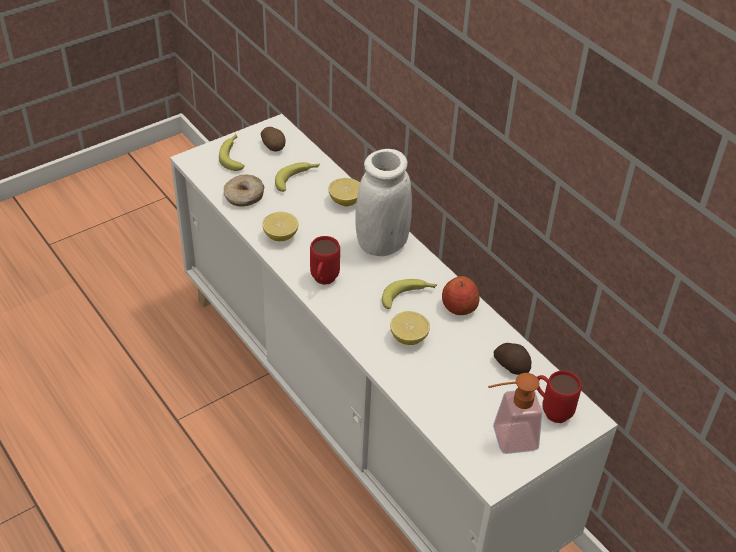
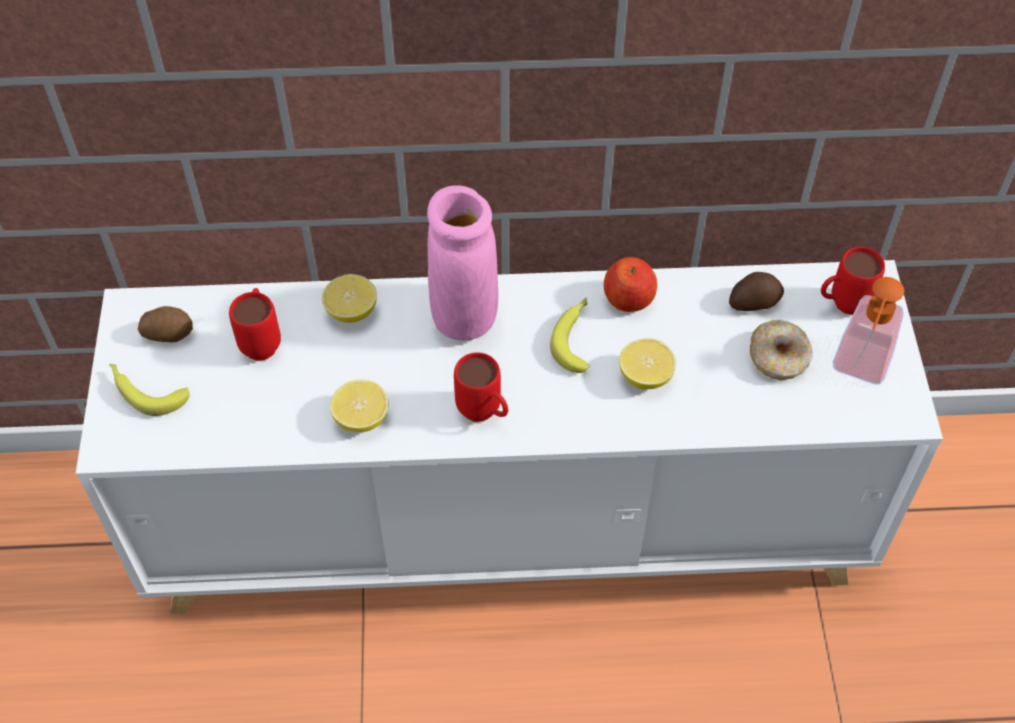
camera: 55 degrees left, 10 degrees up
donut [224,175,265,207] -> donut moved to [750,320,813,381]
banana [275,162,320,192] -> red mug [229,288,281,361]
white vase [355,149,412,256] -> pink vase [427,185,498,341]

